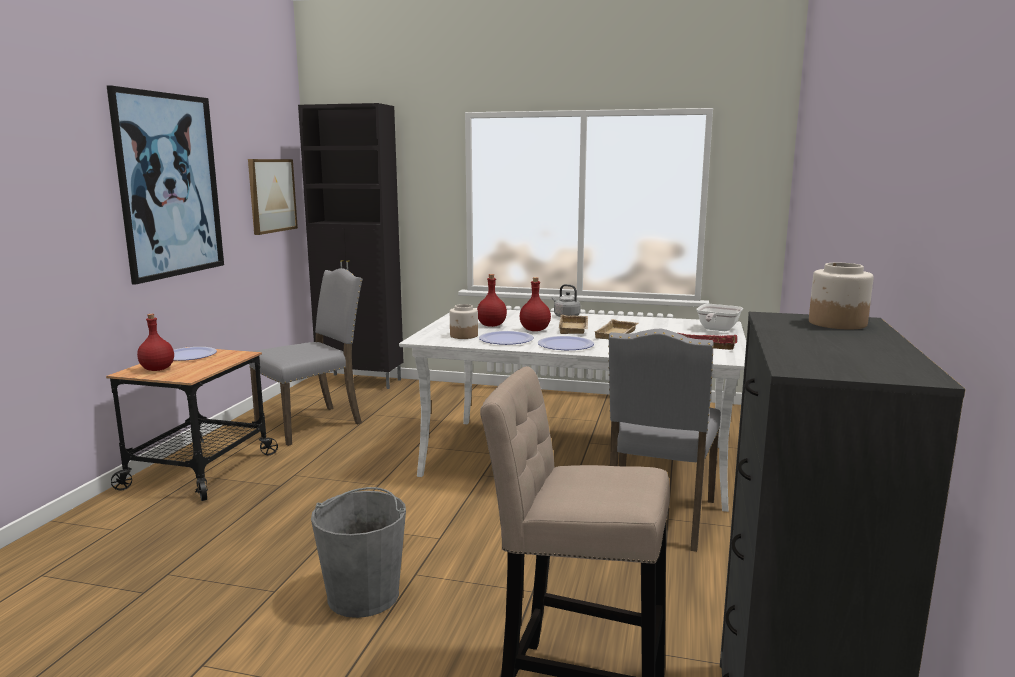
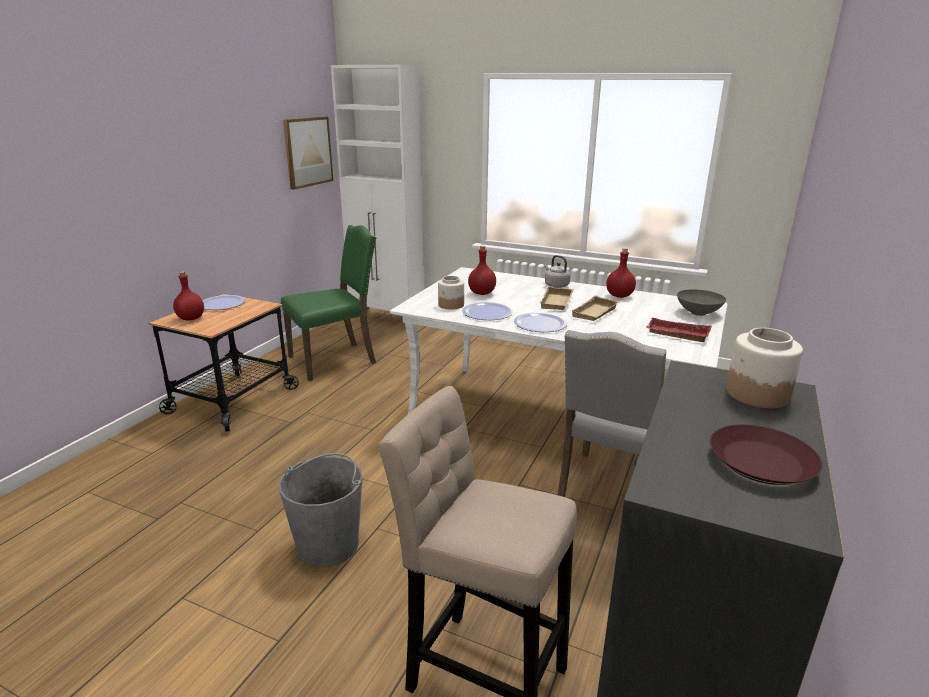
camera: 10 degrees right, 10 degrees up
picture [107,85,224,285] -> none
grey chair [249,268,363,446] -> green chair [281,225,376,381]
black cabinet [298,103,403,389] -> white cabinet [331,65,424,318]
red bottle [520,277,551,331] -> red bottle moved to [606,248,636,298]
frying pan [696,304,743,331] -> grey bowl [677,289,726,316]
none -> brown plate [710,424,823,485]

